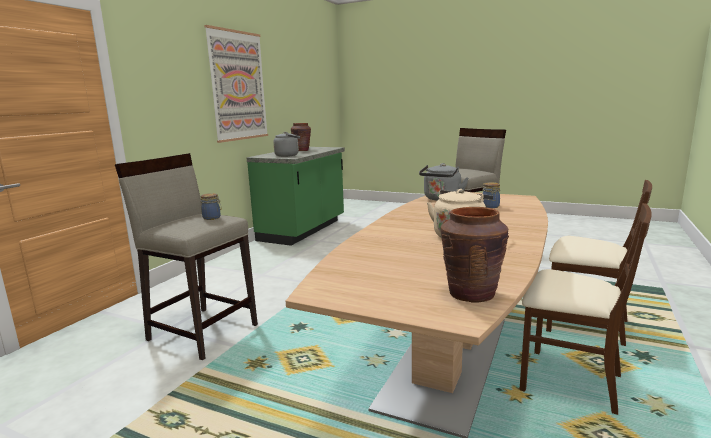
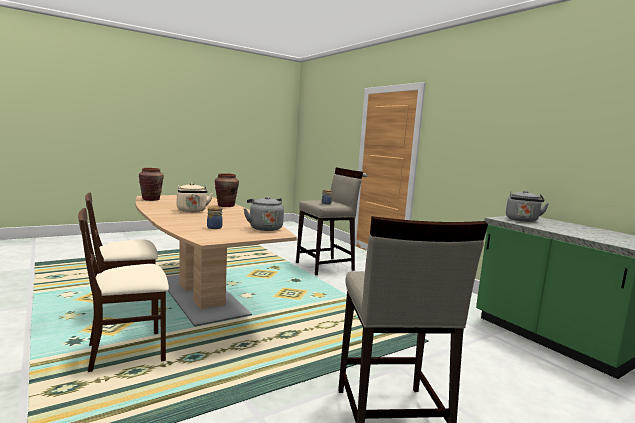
camera: 120 degrees right, 5 degrees down
picture [204,25,268,143] -> none
brown vase [291,123,311,151] -> brown vase moved to [215,173,239,207]

